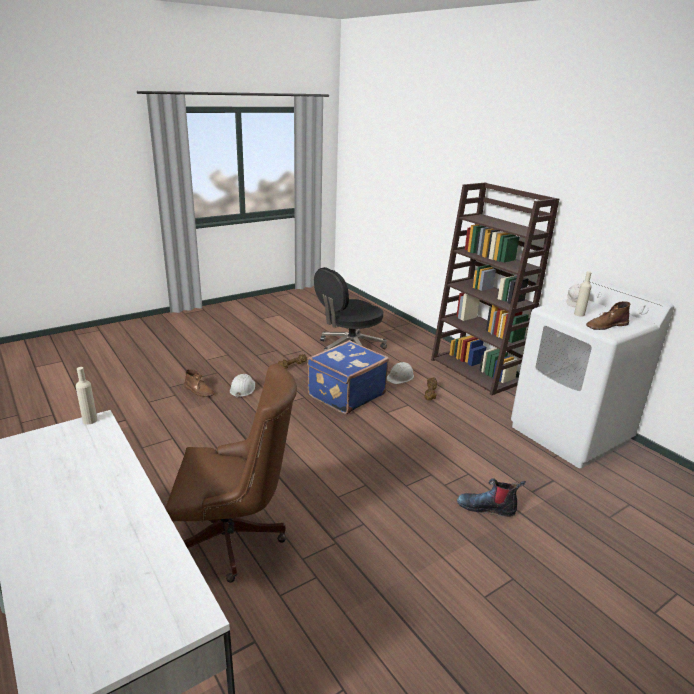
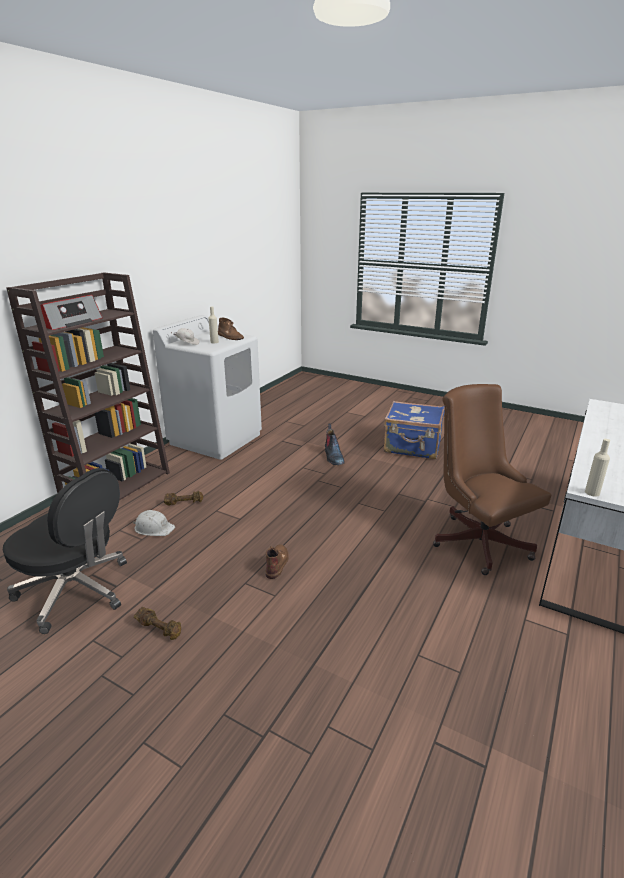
camera: 115 degrees left, 0 degrees up
brown boot [184,369,215,397] -> brown boot moved to [265,544,289,579]
white hard hat [230,374,255,397] -> none
blue suitcase [307,340,389,414] -> blue suitcase moved to [384,401,444,459]
none -> radio [40,295,103,330]

